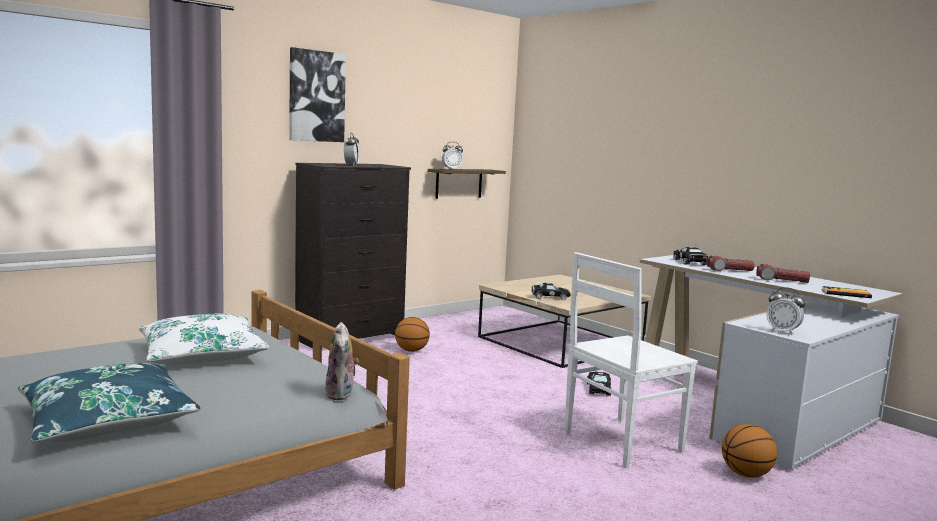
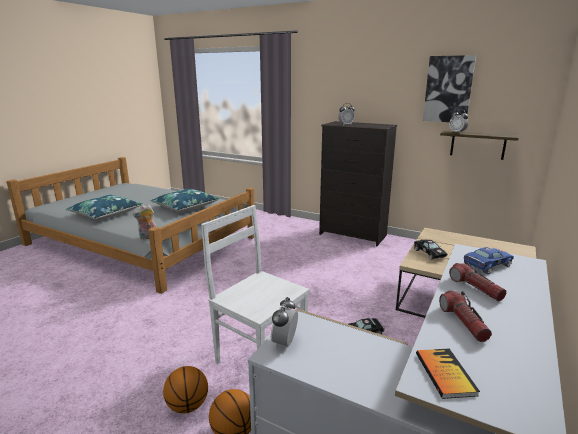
camera: 70 degrees right, 10 degrees up
white pillow [139,314,269,365] -> blue pillow [151,189,220,212]
picture [289,47,346,142] -> picture moved to [423,55,476,122]
basketball [395,317,430,352] -> basketball moved to [163,366,208,413]
black toy car [673,247,708,265] -> blue toy car [464,247,514,274]

